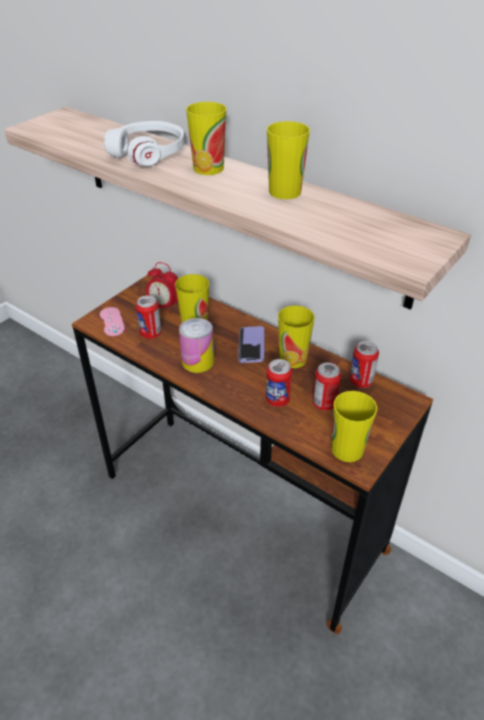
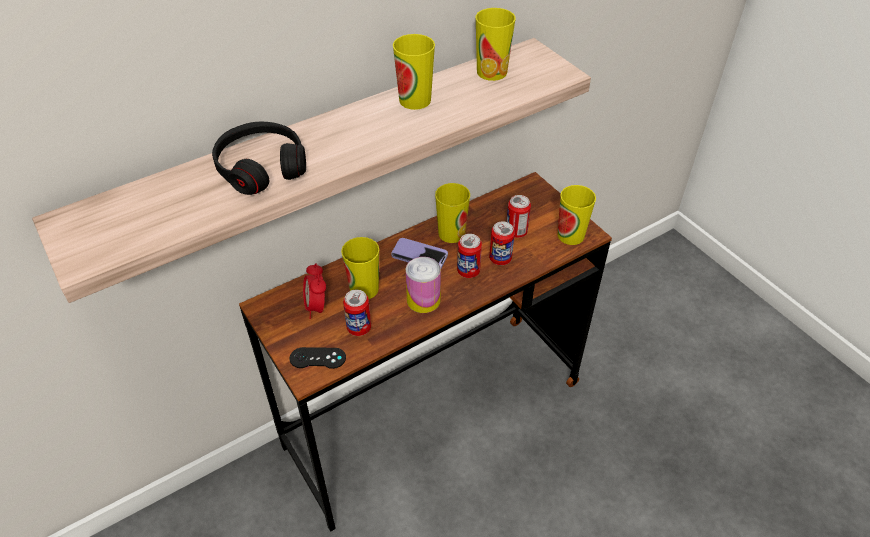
camera: 70 degrees left, 5 degrees up
pink game controller [100,307,125,336] -> black game controller [290,347,346,369]
white headphones [104,121,184,167] -> black headphones [212,122,306,195]
alarm clock [146,262,178,313] -> alarm clock turned 120 degrees clockwise [303,263,326,319]
cup [186,102,227,175] -> cup moved to [475,8,516,81]
can [349,341,379,388] -> can moved to [457,234,482,278]

